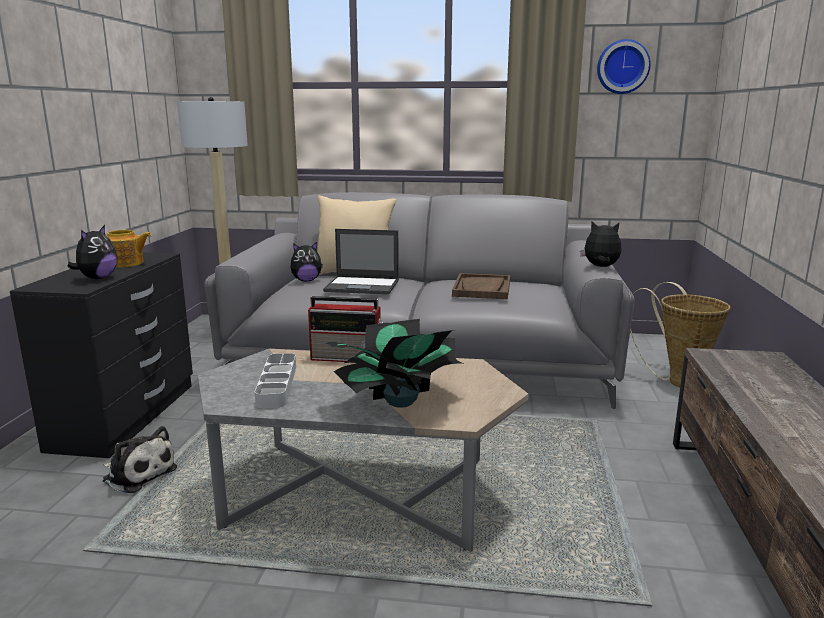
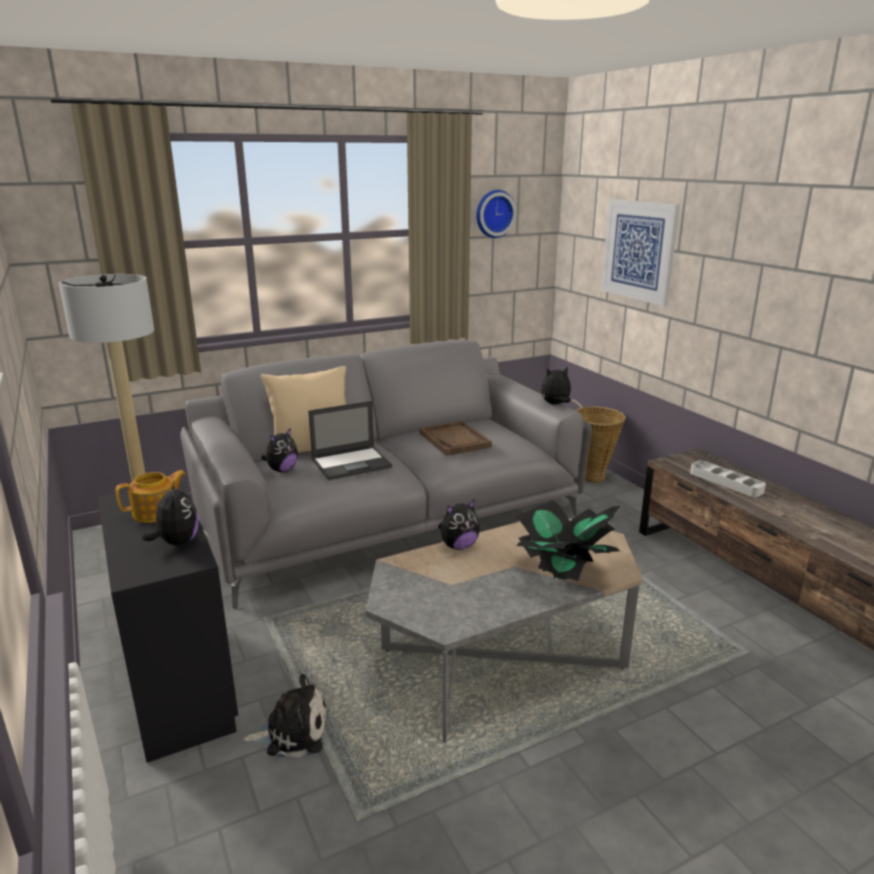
camera: 35 degrees left, 5 degrees up
grey tray [255,353,296,408] -> grey tray moved to [690,460,766,497]
radio [308,296,384,362] -> plush toy [438,499,480,550]
none -> picture [601,199,680,306]

